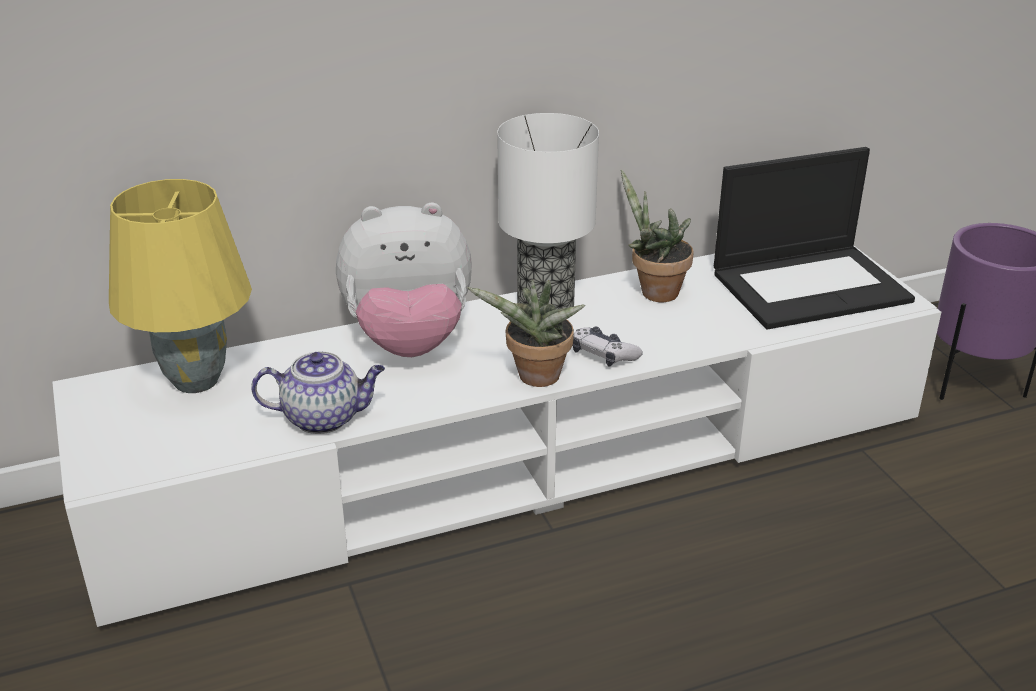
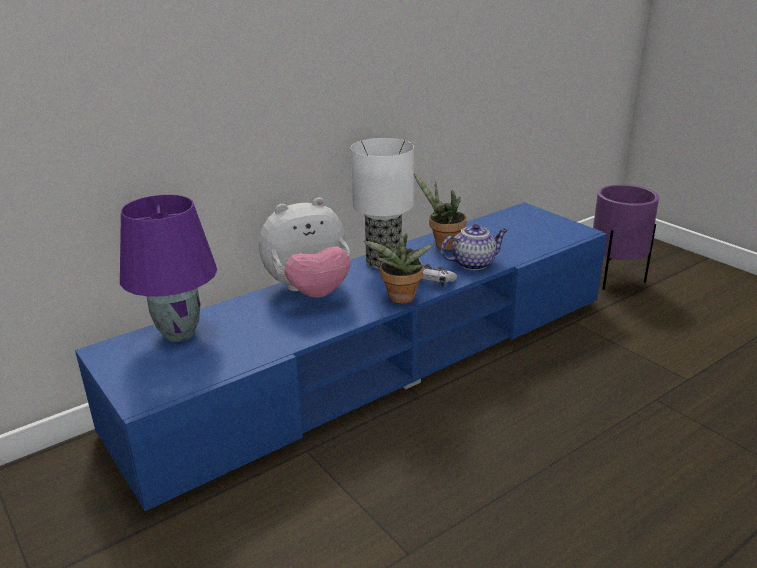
camera: 15 degrees left, 5 degrees down
white tv stand [52,246,941,627] -> blue tv stand [75,203,607,511]
yellow table lamp [109,179,252,393] -> purple table lamp [120,195,217,342]
teapot [251,352,385,434] -> teapot moved to [441,224,508,270]
laptop [714,147,915,329] -> none

